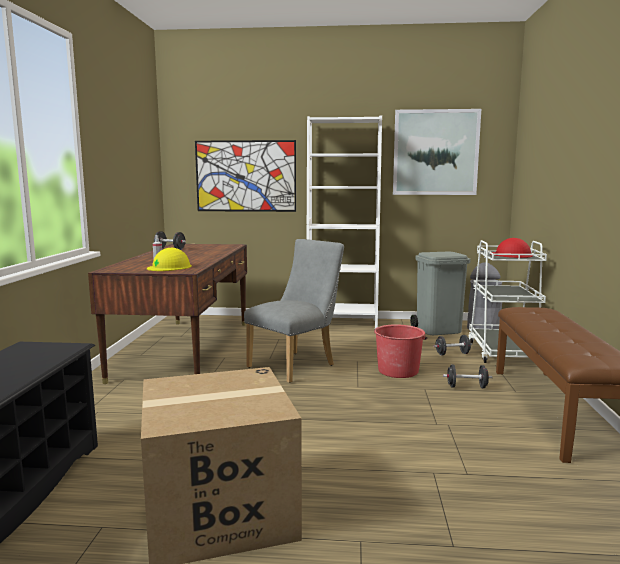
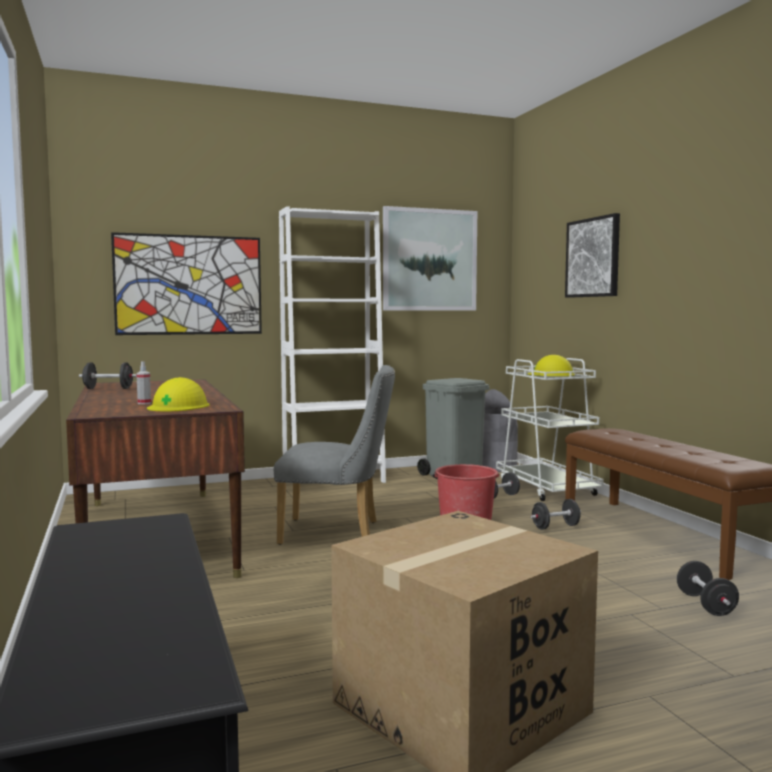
camera: 25 degrees left, 5 degrees down
grey chair [244,239,344,383] -> grey chair turned 75 degrees clockwise [274,365,395,545]
red hard hat [491,238,533,258] -> yellow hard hat [527,355,575,376]
none -> picture [565,213,620,298]
none -> black dumbbell [677,561,739,616]

